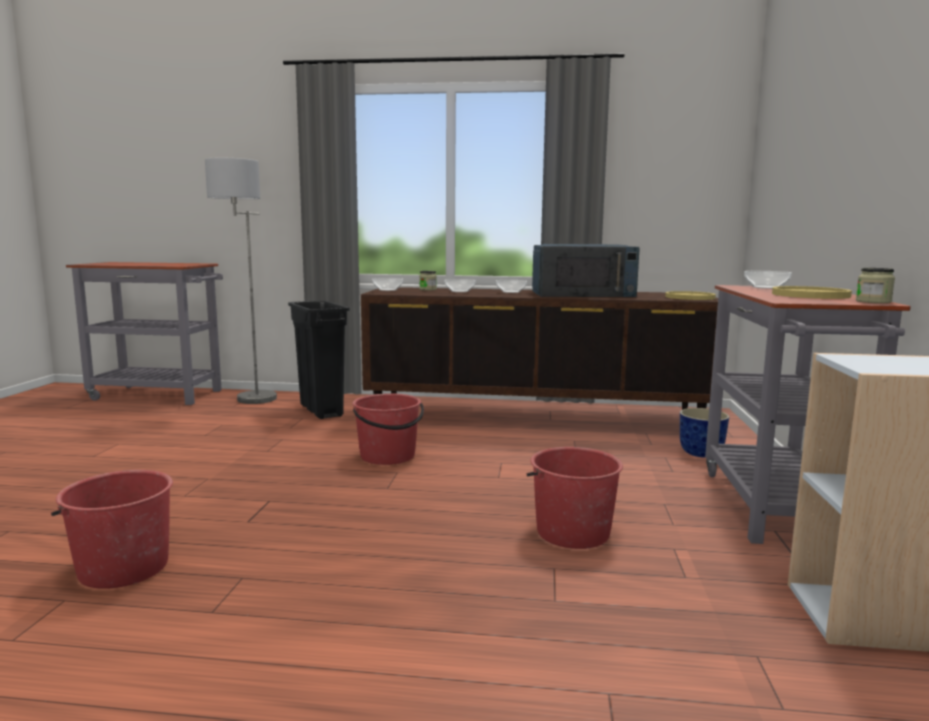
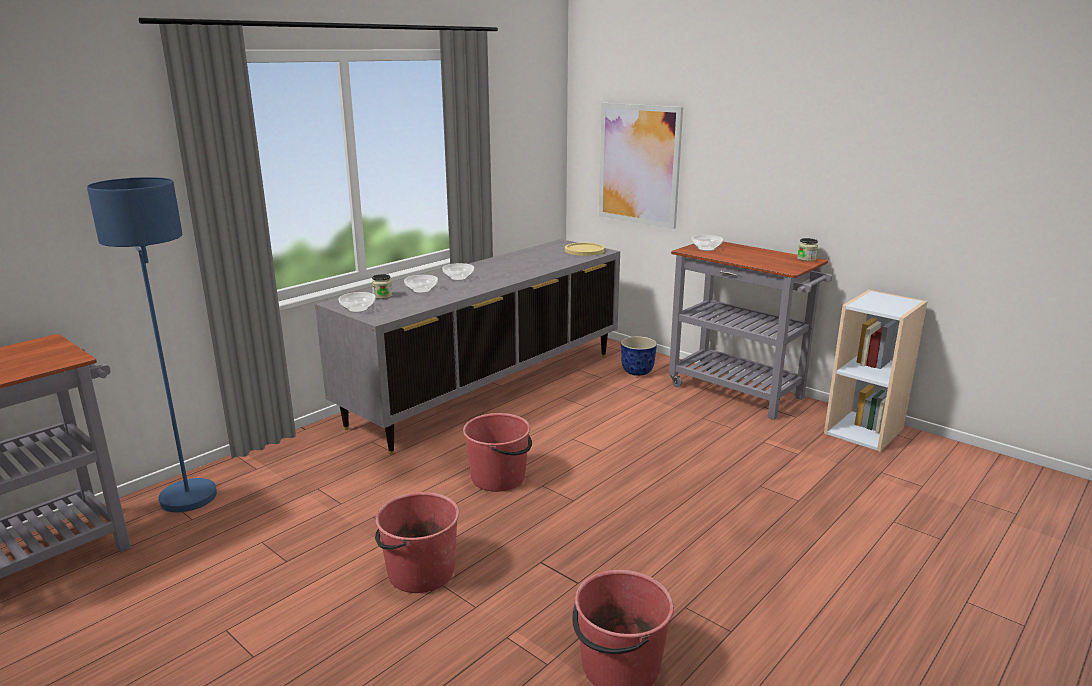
camera: 55 degrees left, 10 degrees up
grey floor lamp [205,158,277,404] -> blue floor lamp [87,177,217,512]
black trash can [288,301,349,419] -> none
brown cabinet [361,287,718,410] -> grey cabinet [315,239,620,455]
red bucket [526,447,623,549] -> red bucket moved to [375,492,459,593]
blue microwave [532,244,640,297] -> none
yellow plate [772,286,852,299] -> none
none -> picture [599,103,683,229]

